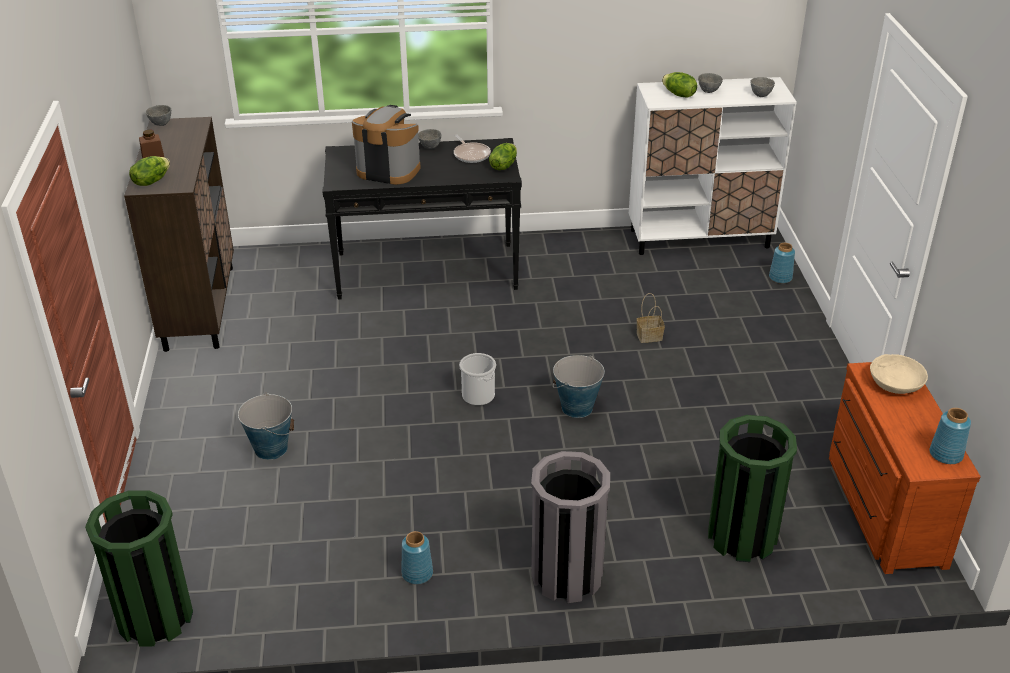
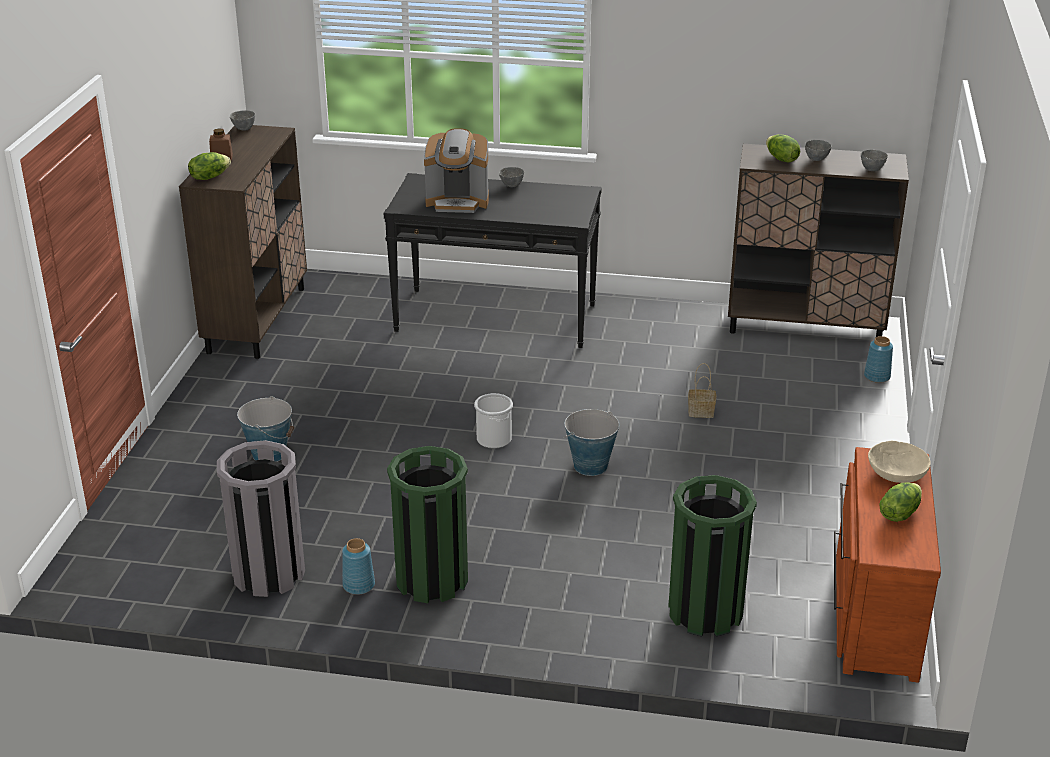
camera: 15 degrees right, 5 degrees down
green trash can [85,490,193,646] -> green trash can moved to [387,446,468,603]
coffee machine [352,105,421,185] -> coffee machine turned 150 degrees clockwise [424,128,489,213]
frying pan [454,134,491,163] -> none
lettuce [489,143,517,170] -> lettuce moved to [879,482,922,522]
grey trash can [531,451,610,603] -> grey trash can moved to [217,440,305,597]
white cabinet [629,77,797,255] -> brown cabinet [728,144,909,337]
blue vase [929,408,971,464] -> none

